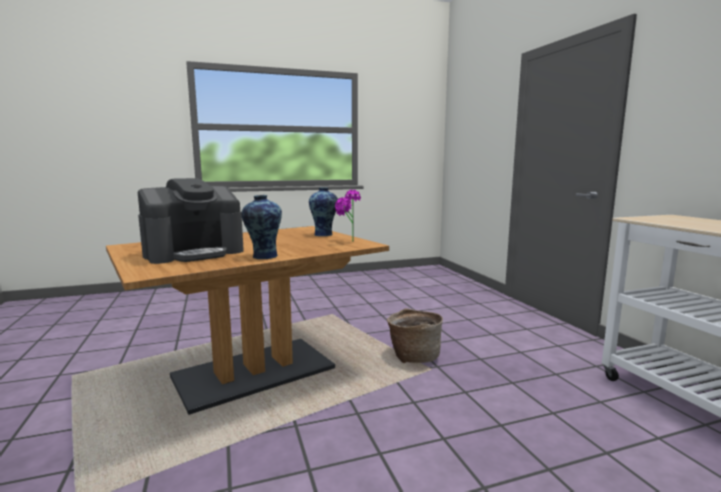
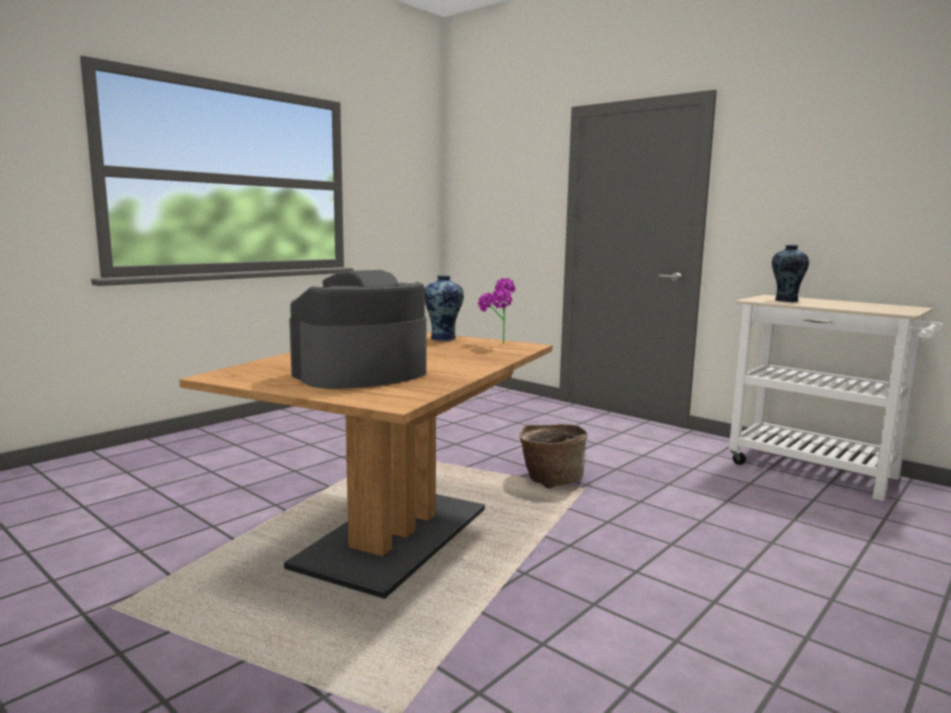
camera: 30 degrees left, 0 degrees up
coffee machine [138,178,244,264] -> coffee machine turned 150 degrees counterclockwise [289,270,427,389]
vase [241,195,282,259] -> vase moved to [772,245,809,302]

